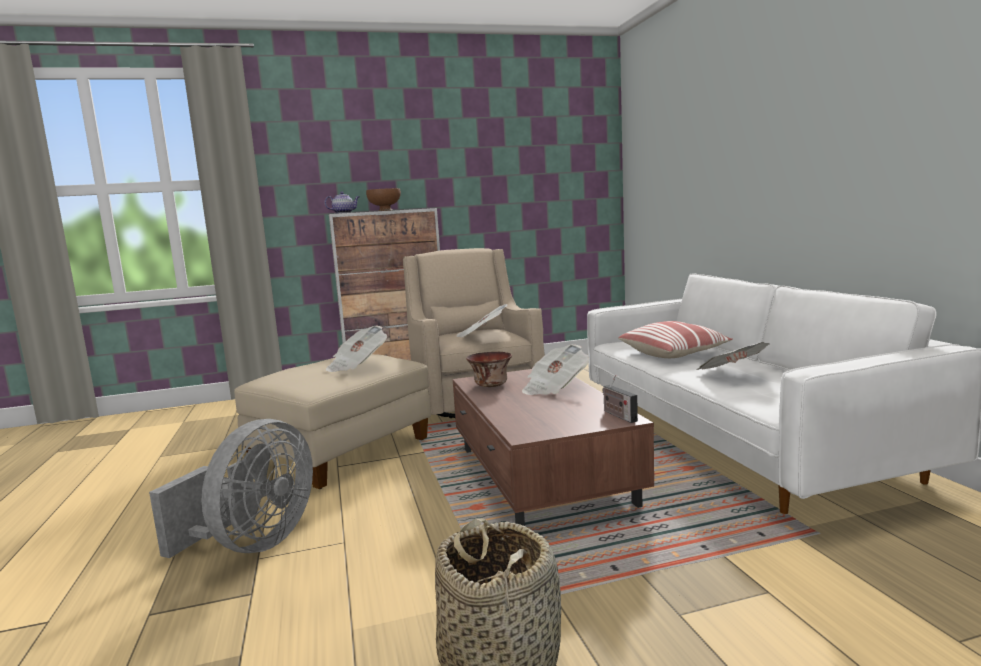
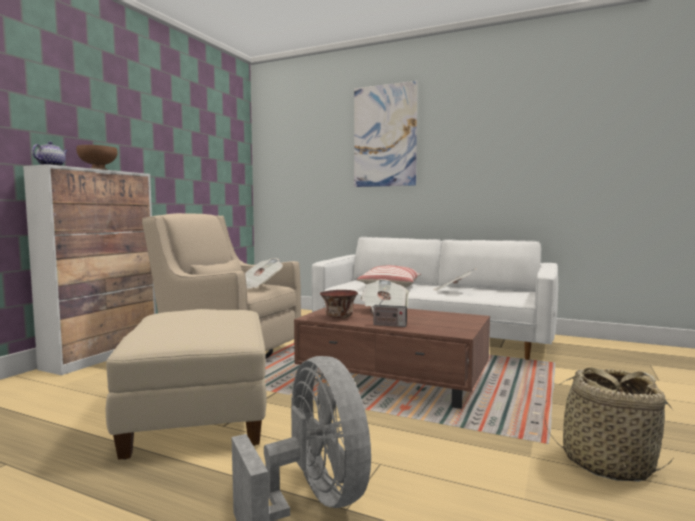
camera: 50 degrees left, 5 degrees down
newspaper [325,326,387,372] -> none
radio [603,375,638,423] -> radio moved to [370,295,407,327]
none -> picture [354,81,418,187]

